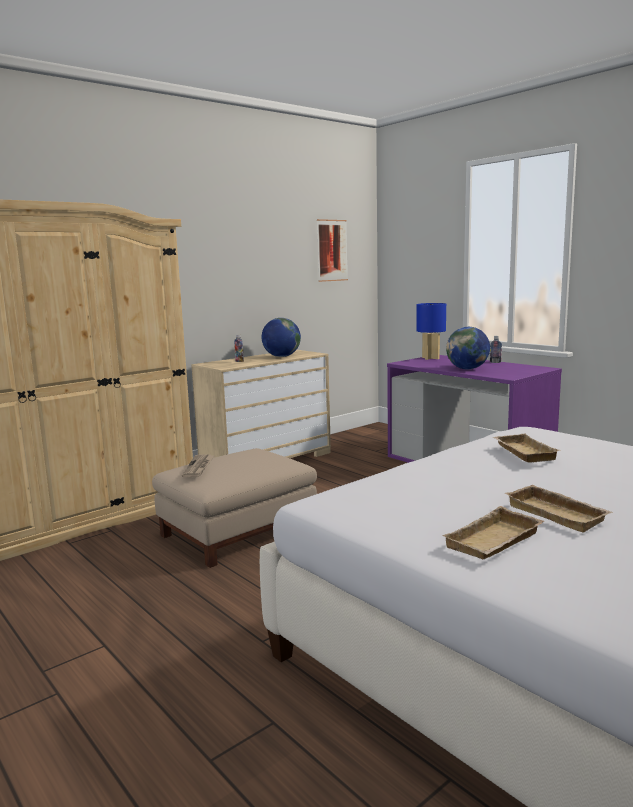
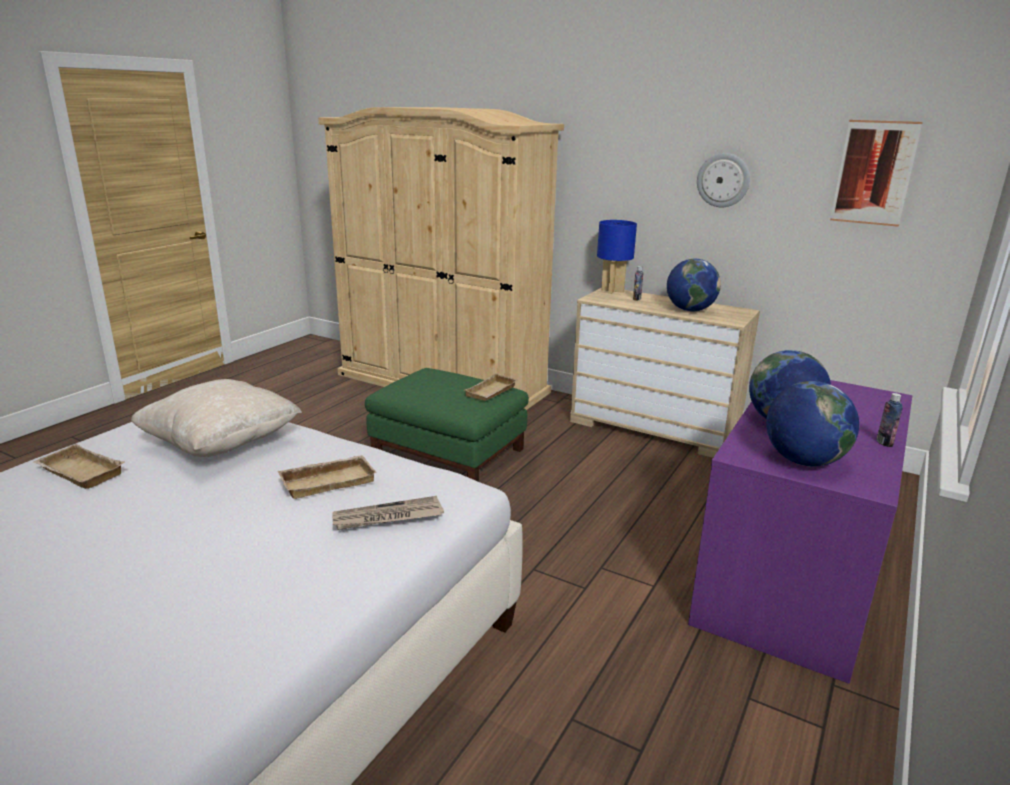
camera: 70 degrees right, 10 degrees up
beige ottoman [152,448,317,568] -> green ottoman [365,368,529,482]
newspaper [182,454,214,477] -> newspaper moved to [332,496,444,530]
blue table lamp [416,303,446,360] -> blue table lamp moved to [597,220,637,294]
beige tray [505,485,613,533] -> beige tray moved to [465,373,518,401]
none -> beige pillow [131,379,302,457]
none -> wall clock [697,153,750,208]
none -> globe [766,381,859,467]

